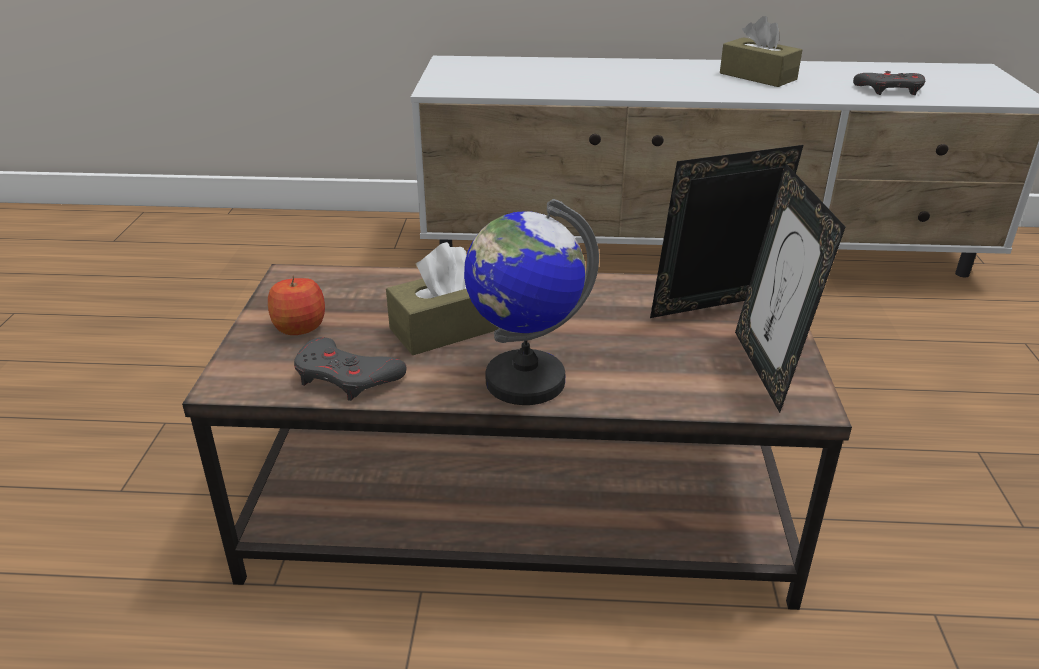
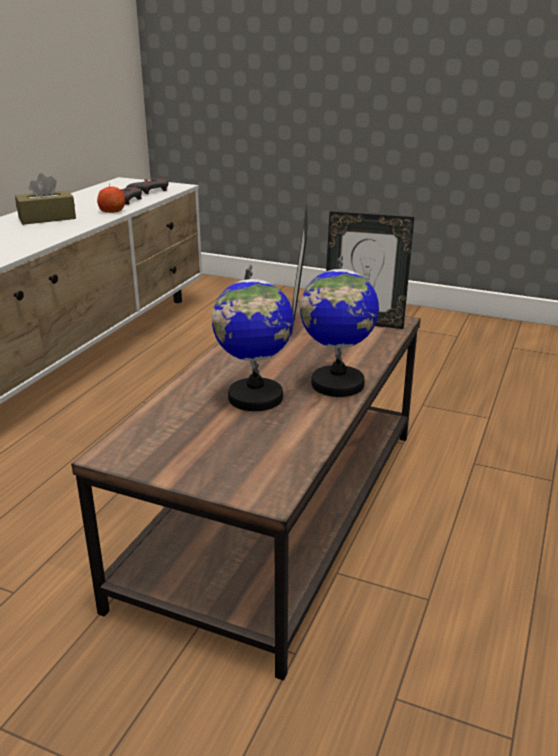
camera: 70 degrees left, 5 degrees down
apple [268,276,325,335] -> apple moved to [97,184,125,213]
grey game controller [294,337,407,401] -> grey game controller moved to [126,178,169,194]
brown tissue box [386,242,499,355] -> globe [212,265,294,411]

